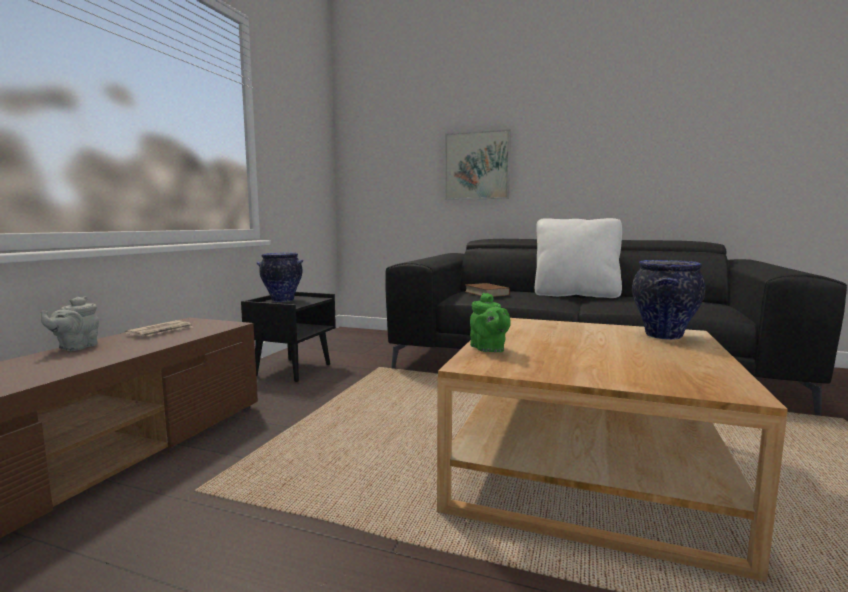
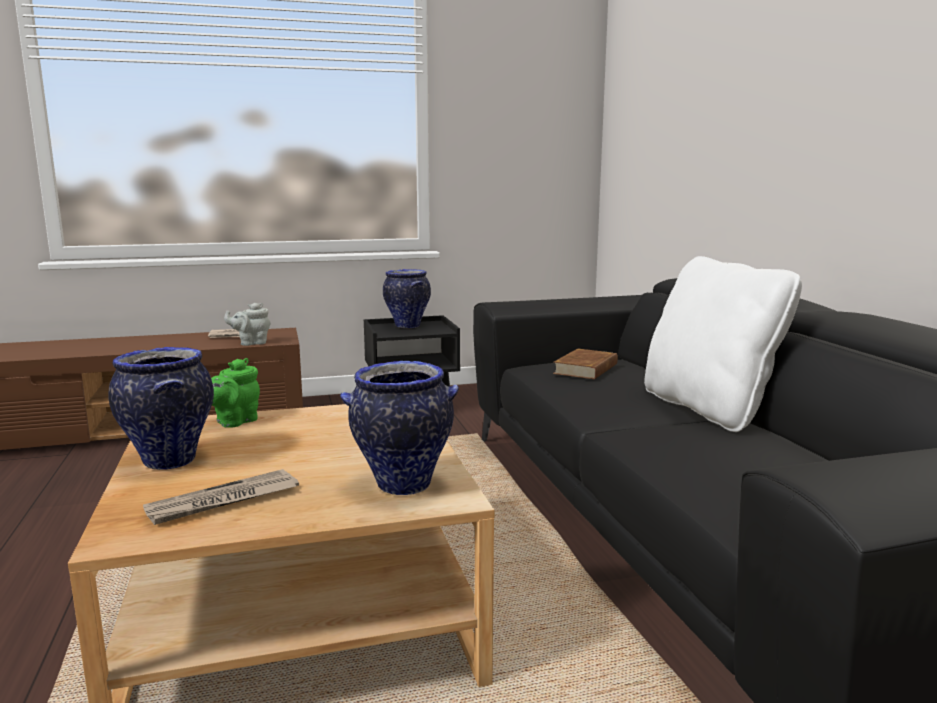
camera: 55 degrees right, 5 degrees up
grey teapot [41,296,99,351] -> grey teapot moved to [224,303,270,346]
picture [445,129,511,200] -> none
none -> vase [109,347,214,470]
none -> newspaper [143,469,299,525]

